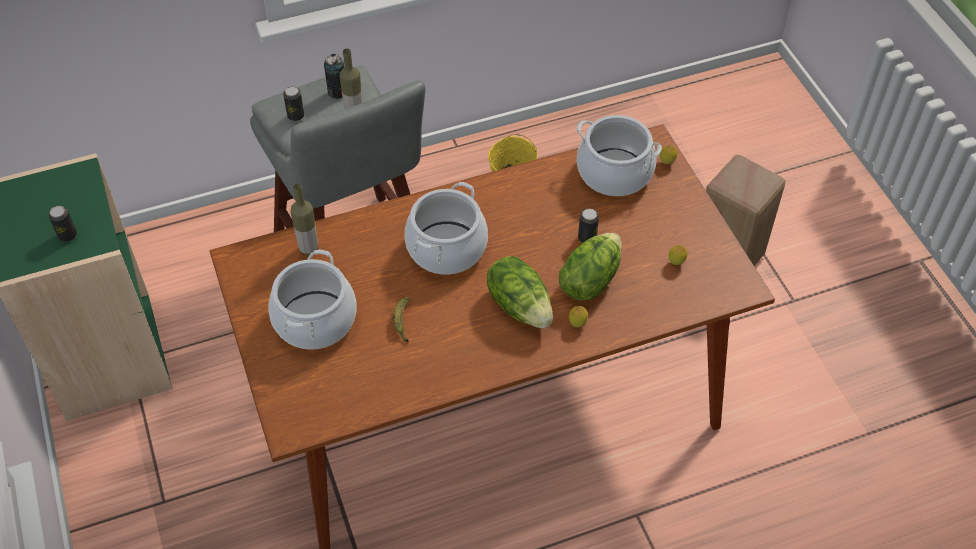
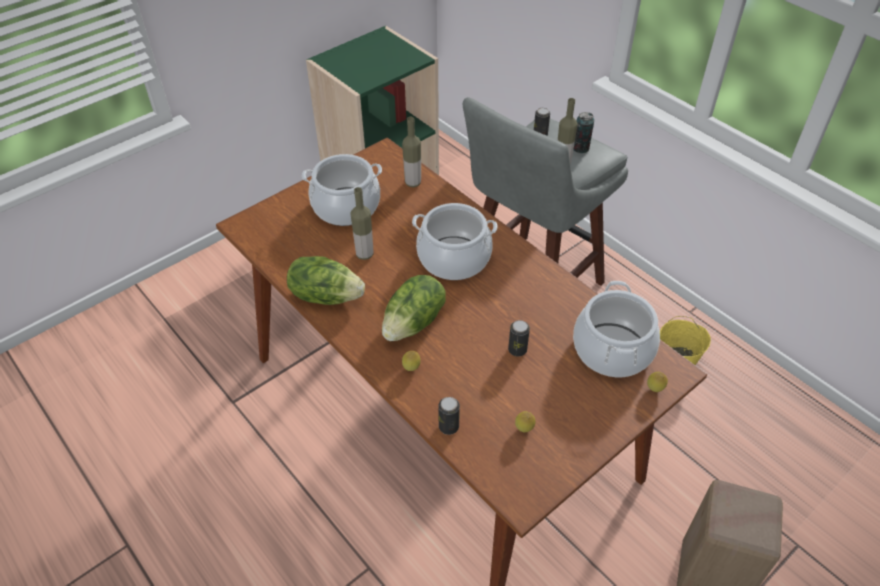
camera: 70 degrees right, 5 degrees down
can [48,206,77,242] -> can moved to [438,397,460,435]
banana [393,297,410,343] -> bottle [350,187,374,260]
lettuce [559,233,622,301] -> lettuce moved to [287,256,365,305]

